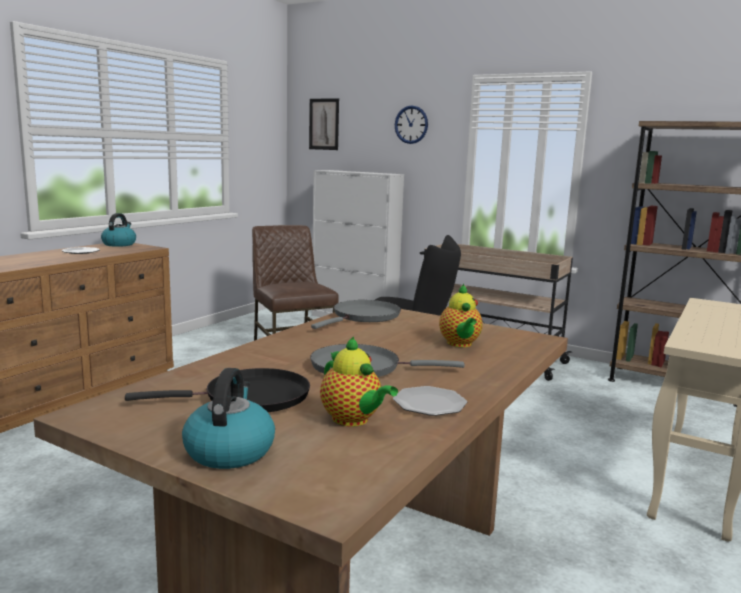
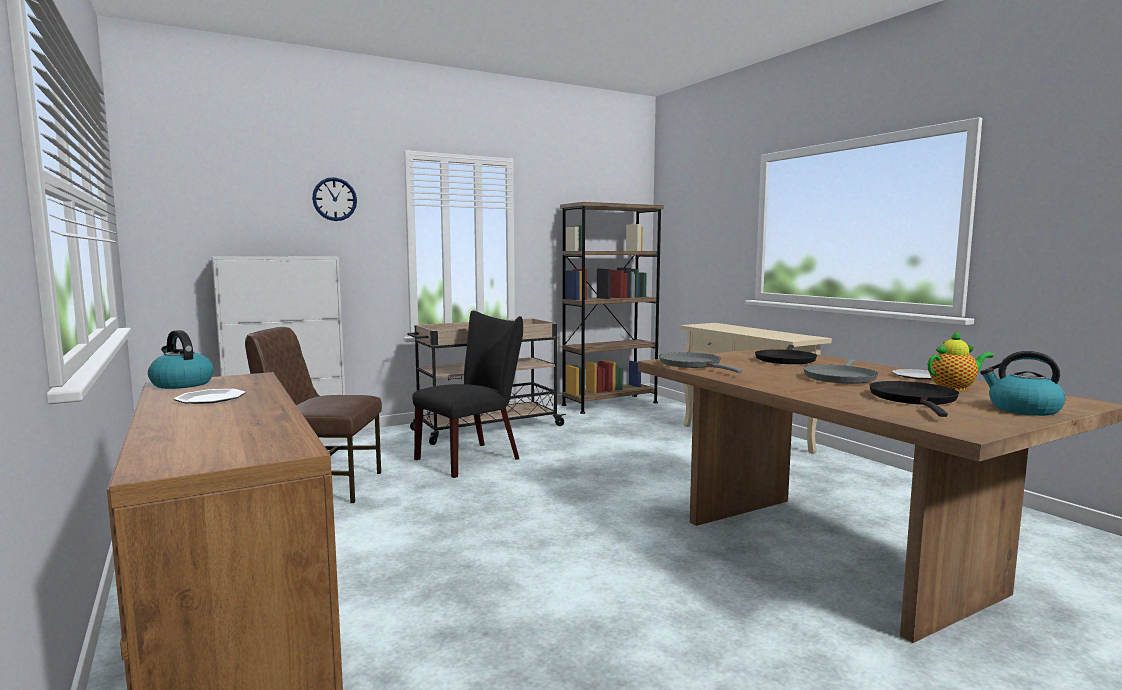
camera: 60 degrees left, 5 degrees down
picture [309,98,339,150] -> none
teapot [439,284,483,347] -> black frying pan [755,345,817,364]

